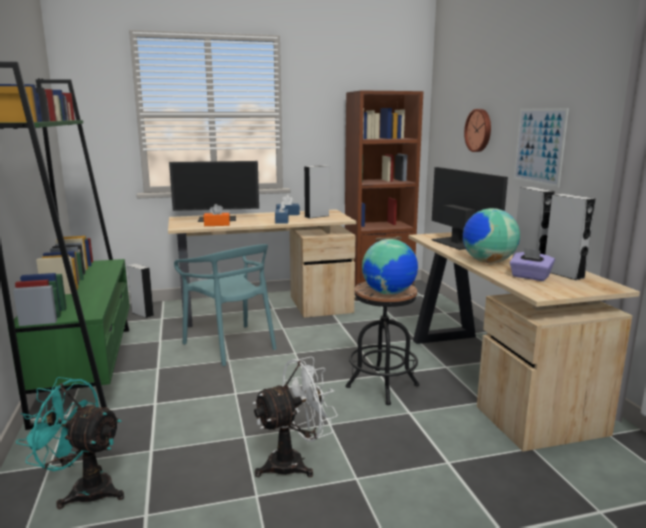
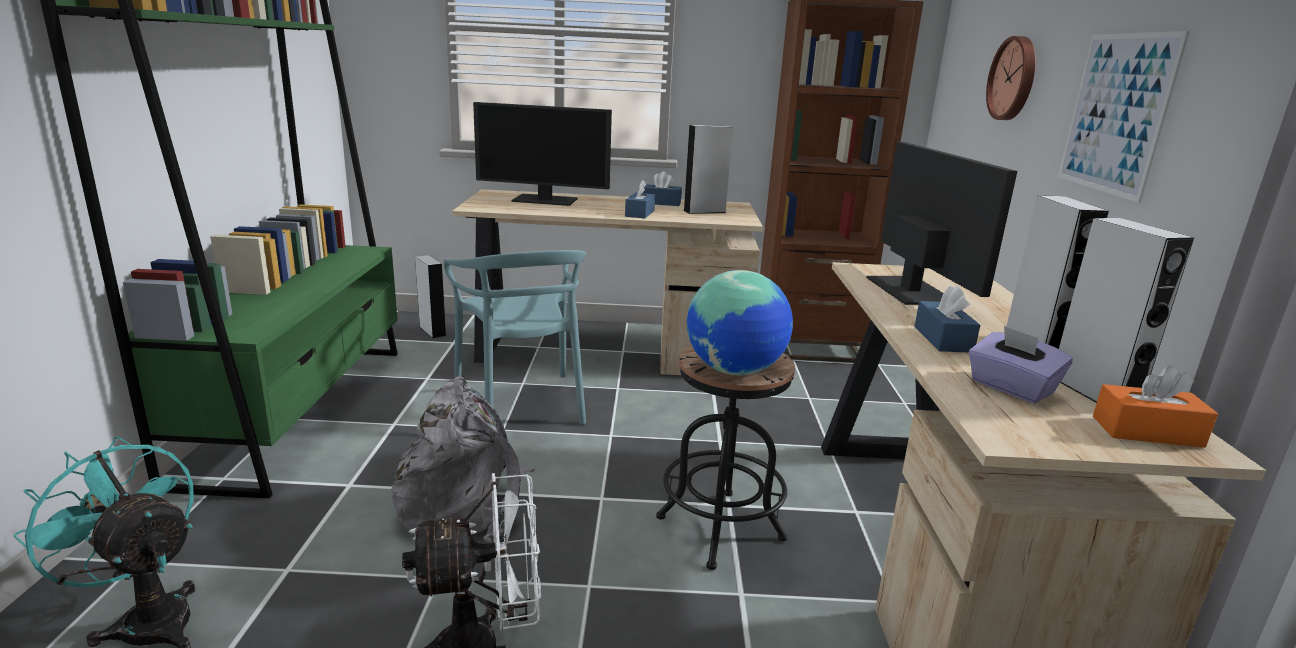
camera: 15 degrees right, 5 degrees up
orange tissue box [204,204,230,226] -> orange tissue box moved to [1093,366,1218,448]
globe [463,208,520,263] -> blue tissue box [914,285,980,353]
none -> grey backpack [391,376,536,543]

